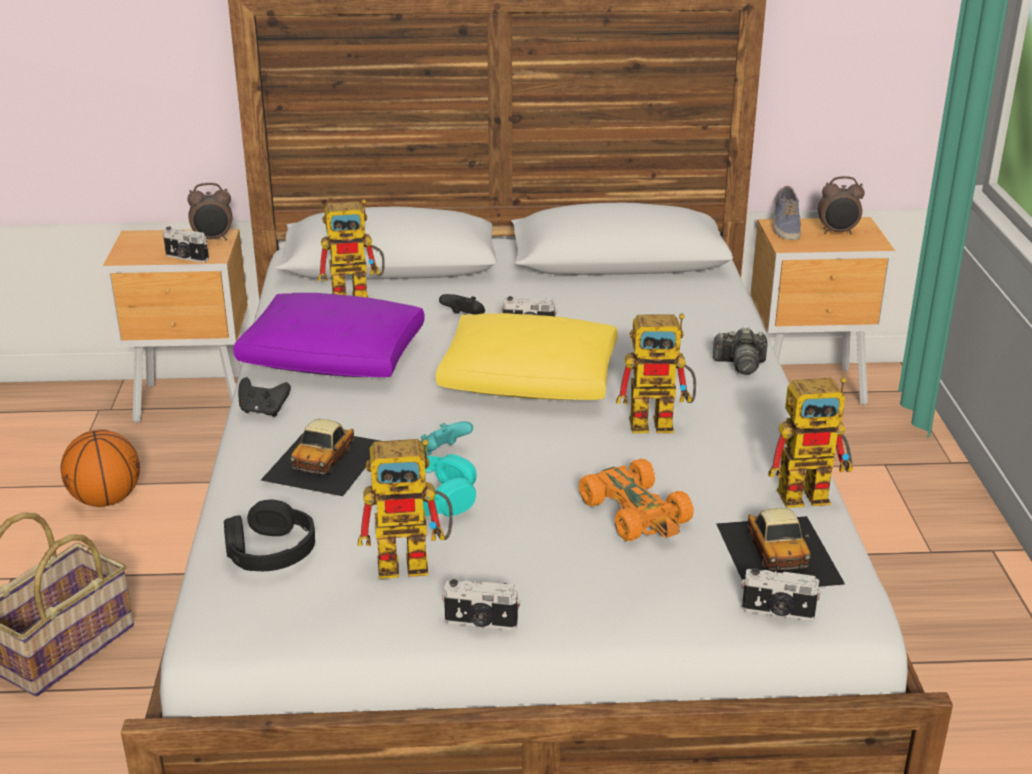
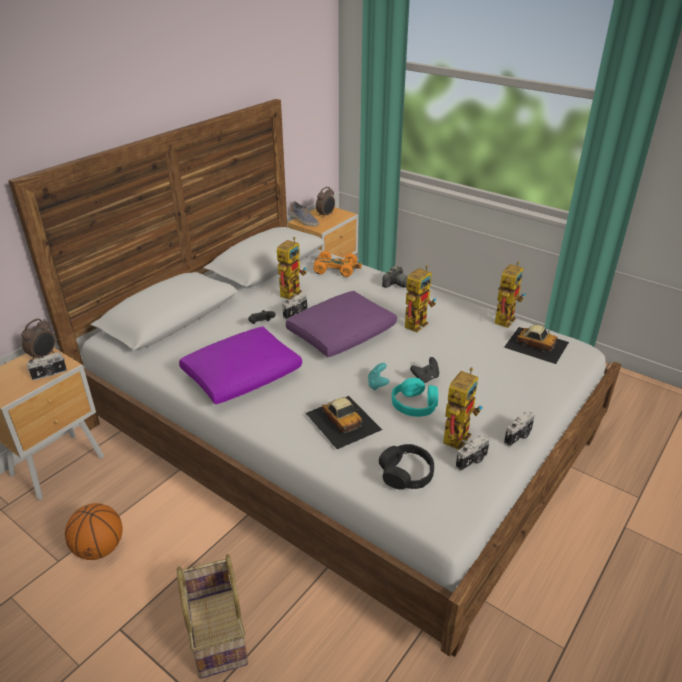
camera: 50 degrees left, 5 degrees up
black game controller [238,377,291,417] -> black game controller moved to [410,357,439,383]
toy robot [318,199,385,298] -> toy robot moved to [277,237,307,300]
yellow pillow [436,313,618,400] -> purple pillow [286,291,397,357]
orange toy car [579,458,694,541] -> orange toy car moved to [313,251,362,277]
camera [741,568,821,620] -> camera moved to [456,434,490,471]

